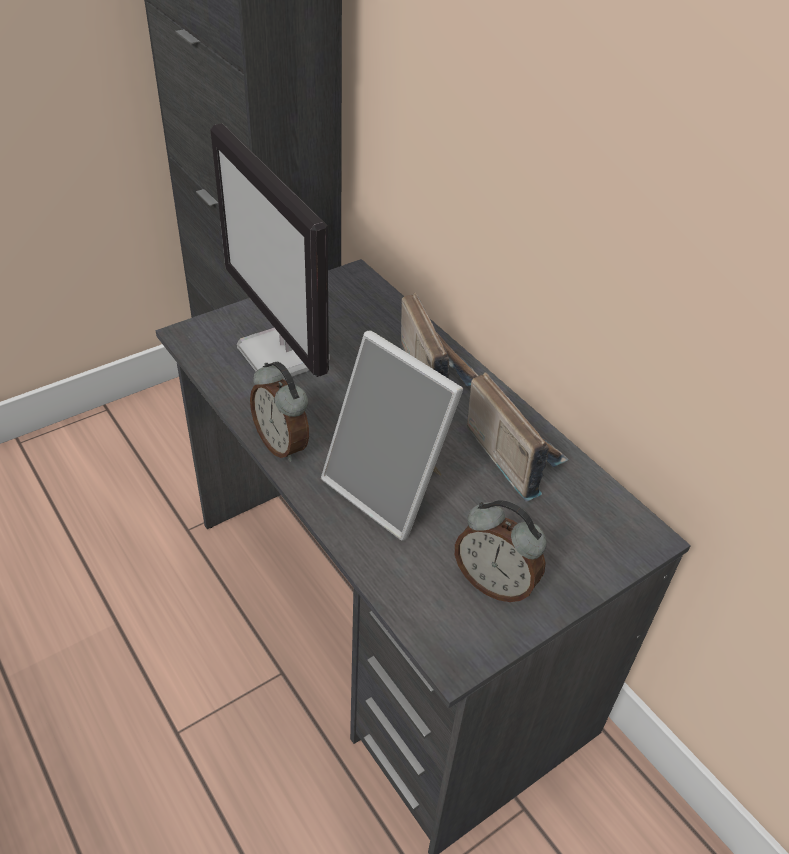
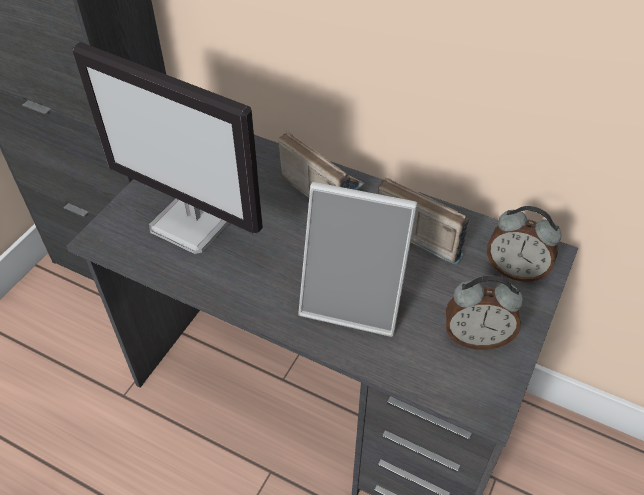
camera: 25 degrees left, 5 degrees up
alarm clock [250,362,309,462] -> alarm clock moved to [487,206,561,282]

